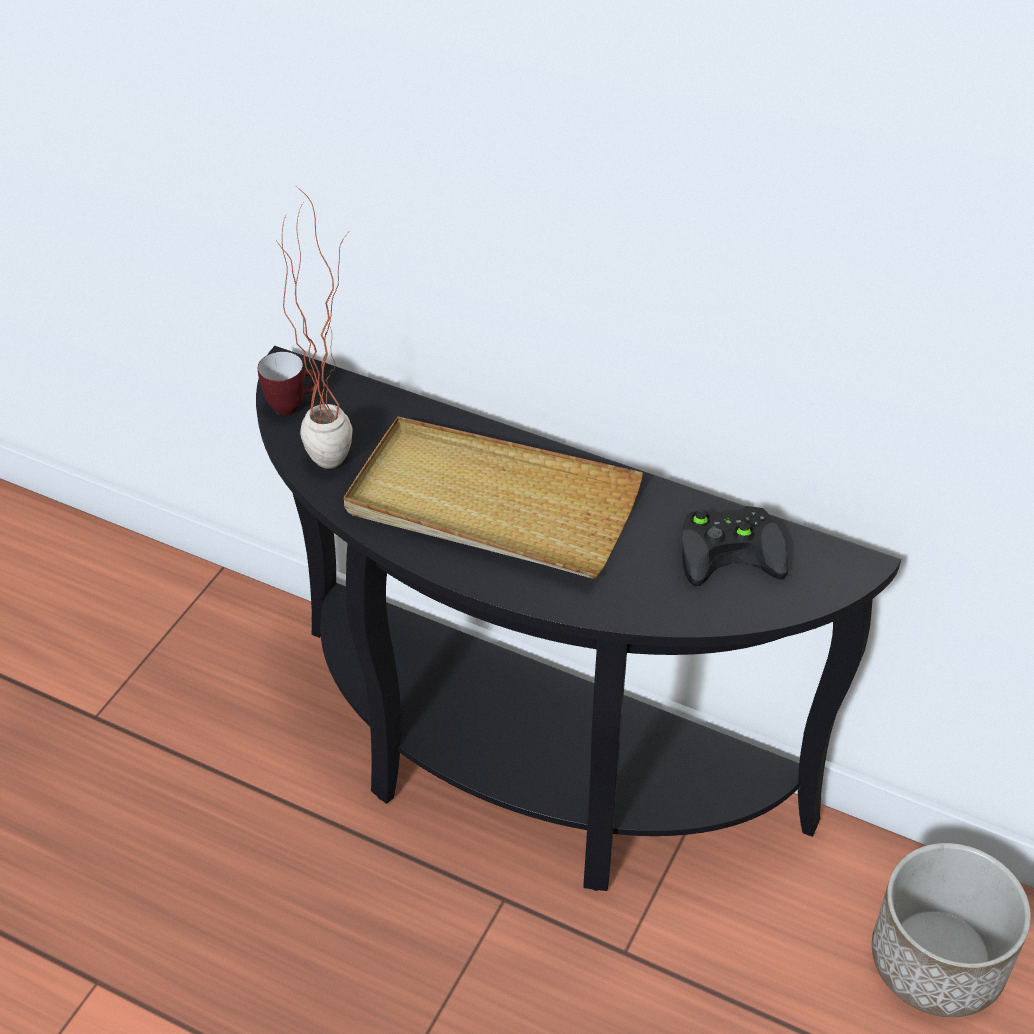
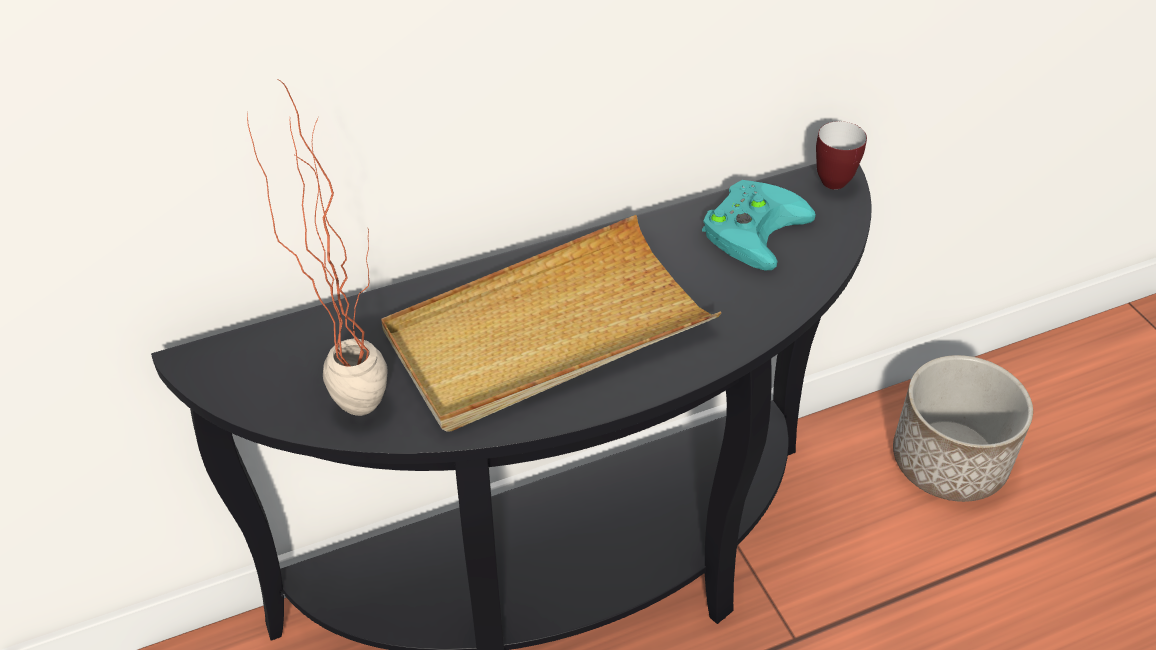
camera: 50 degrees left, 0 degrees up
mug [258,352,318,415] -> mug moved to [816,121,867,190]
black game controller [682,506,788,586] -> turquoise game controller [702,180,816,270]

